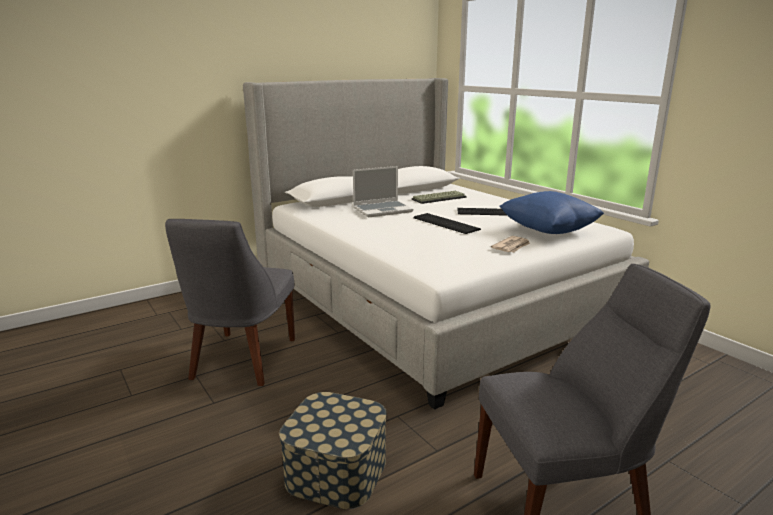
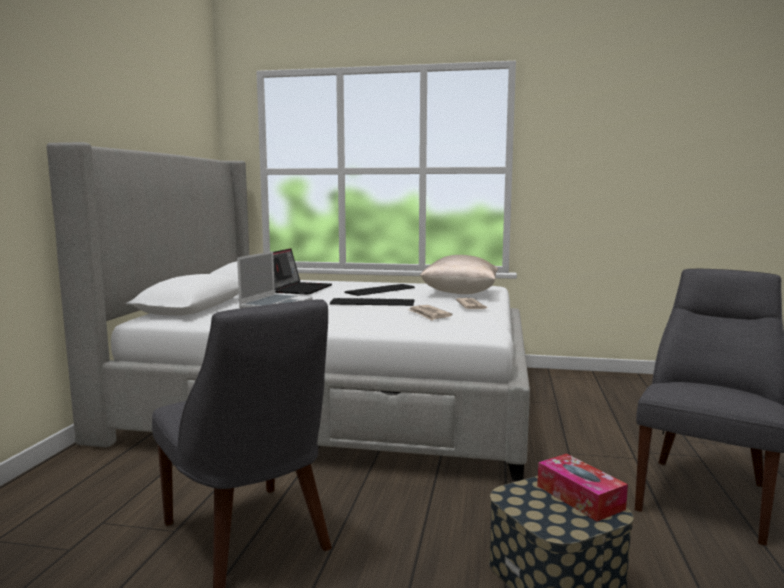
camera: 45 degrees left, 10 degrees down
keyboard [412,191,467,204] -> laptop [273,248,332,295]
blue pillow [499,191,604,234] -> beige pillow [420,255,498,294]
none -> newspaper [409,305,452,321]
none -> tissue box [537,454,628,521]

